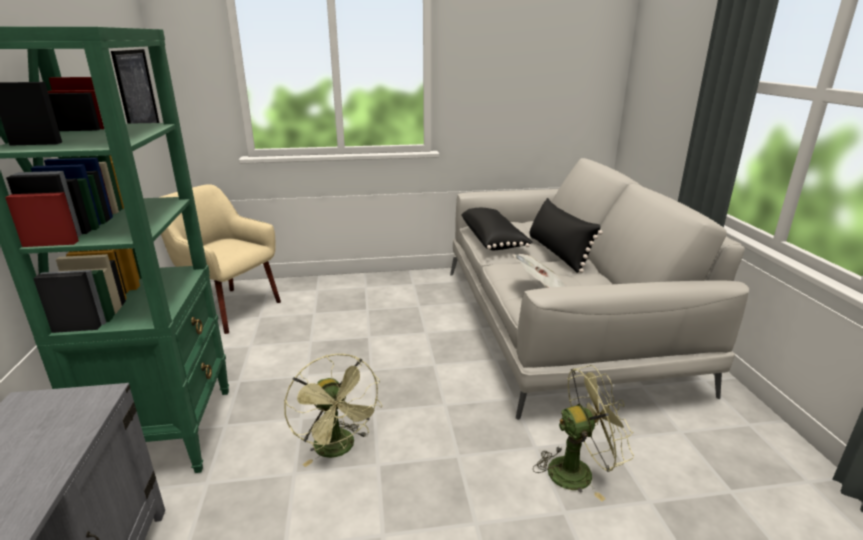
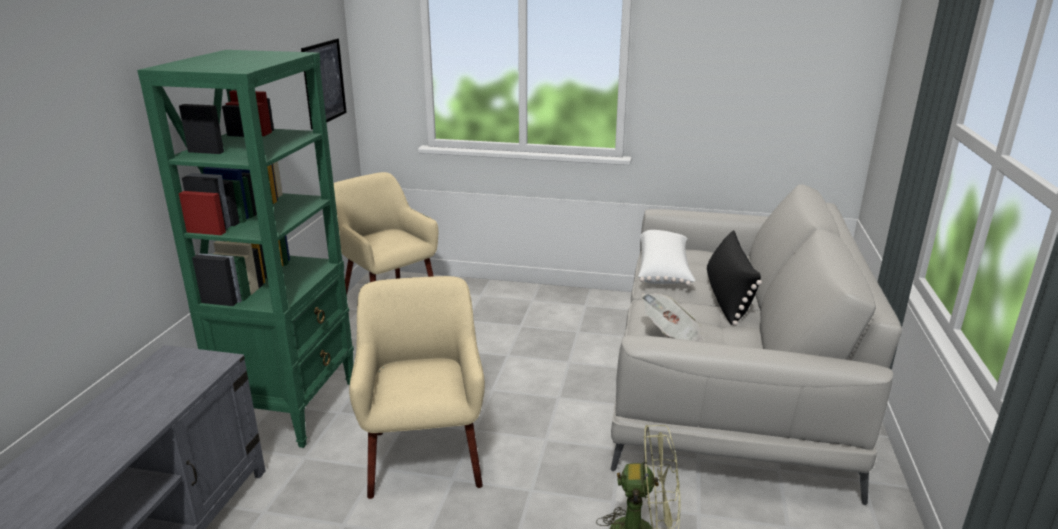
camera: 20 degrees right, 0 degrees up
green fan [284,354,383,467] -> beige armchair [349,276,485,499]
black pillow [461,208,532,250] -> white pillow [638,230,696,286]

